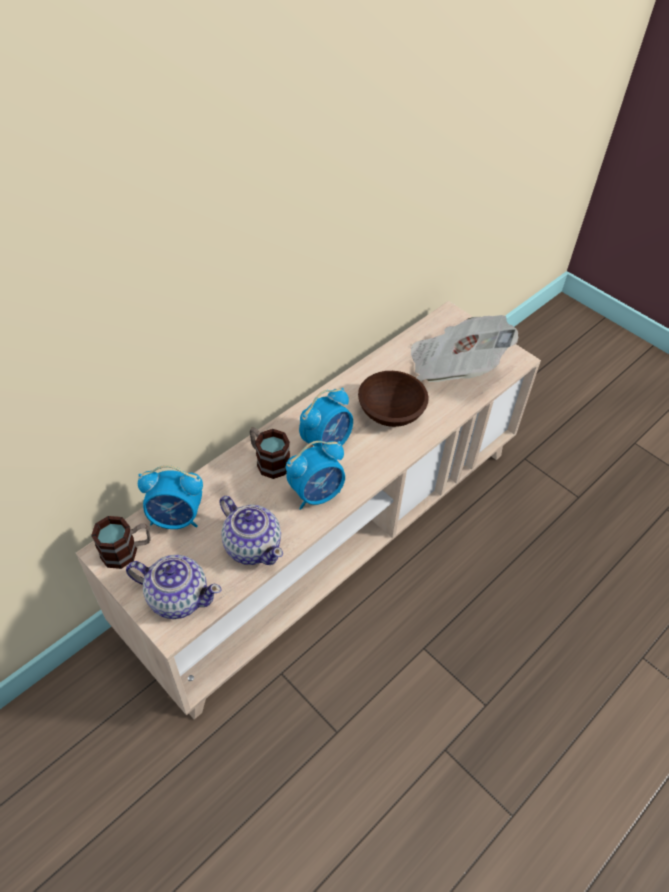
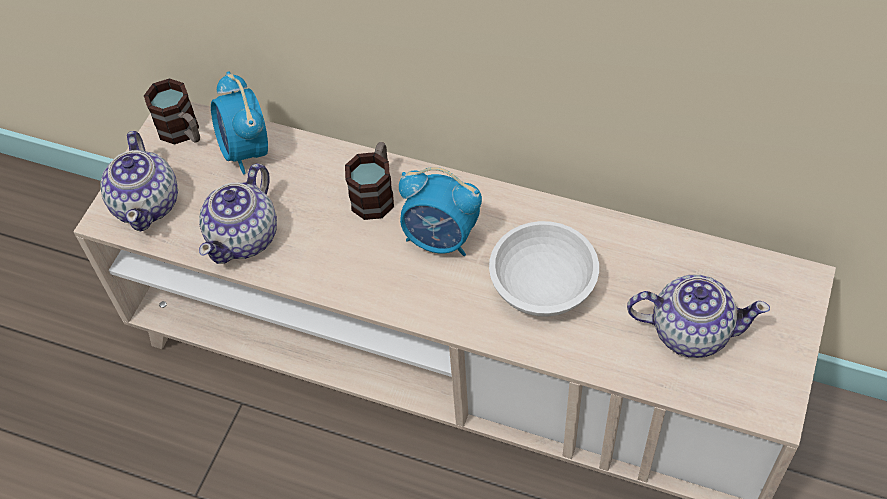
camera: 70 degrees right, 5 degrees up
alarm clock [286,441,345,510] -> none
brown bowl [358,371,429,427] -> white bowl [489,221,599,317]
newspaper [411,315,519,382] -> teapot [627,275,770,358]

